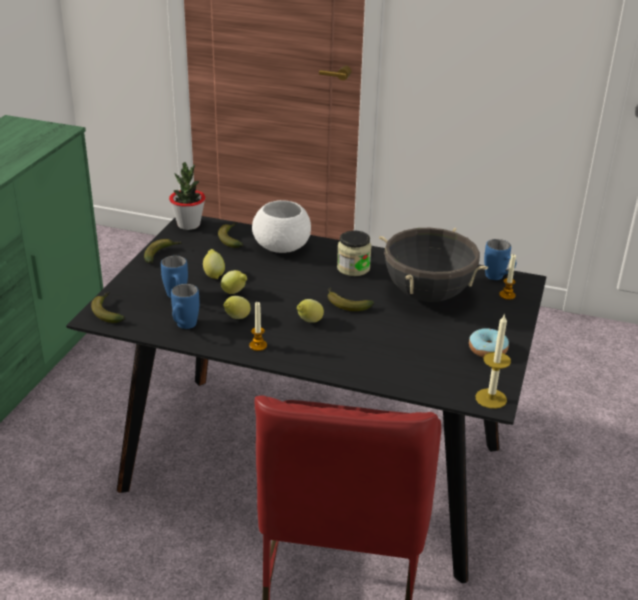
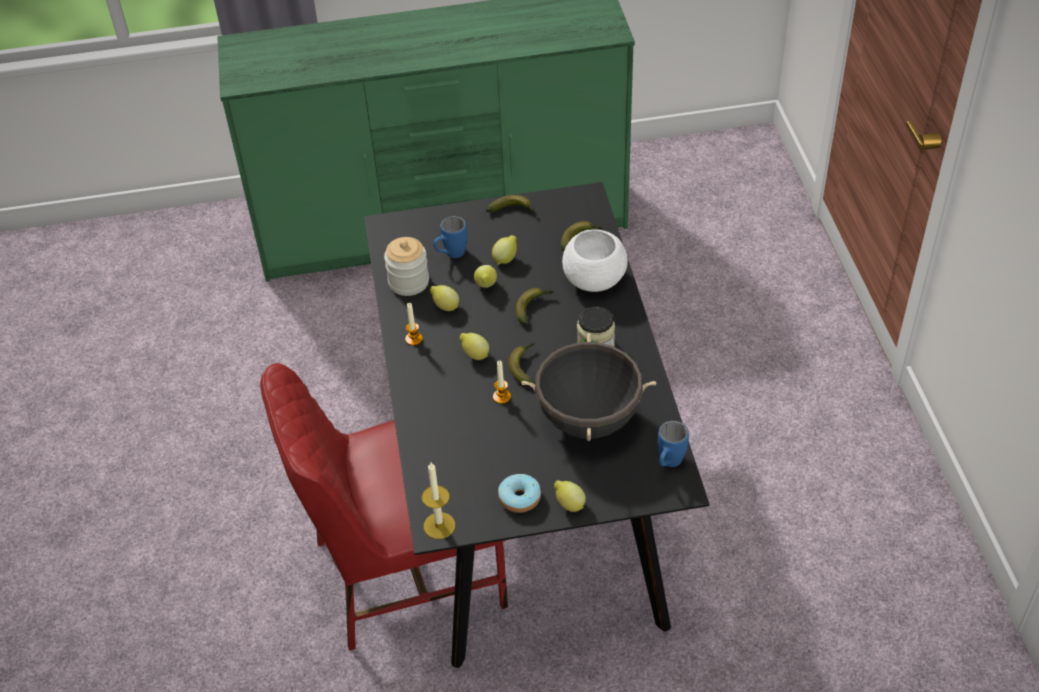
camera: 65 degrees right, 15 degrees up
banana [91,292,125,323] -> banana moved to [515,288,553,325]
potted plant [169,162,205,230] -> none
blue mug [171,284,200,329] -> jar [384,237,429,296]
candle [499,254,516,300] -> candle moved to [493,361,511,404]
none -> lemon [554,480,586,512]

